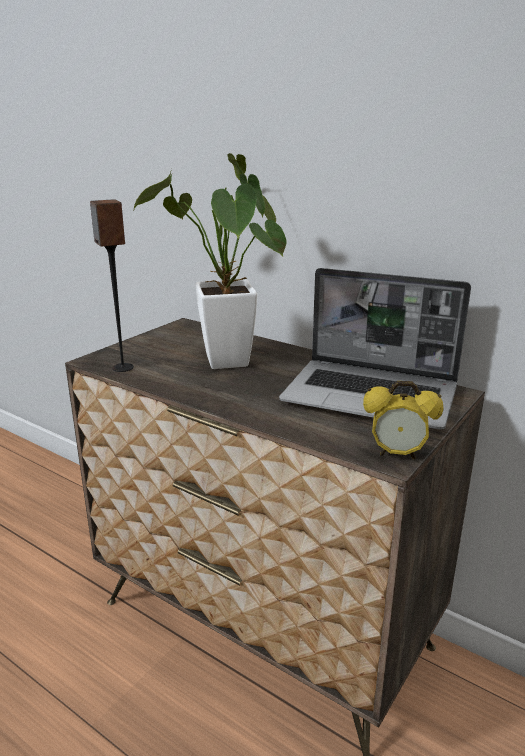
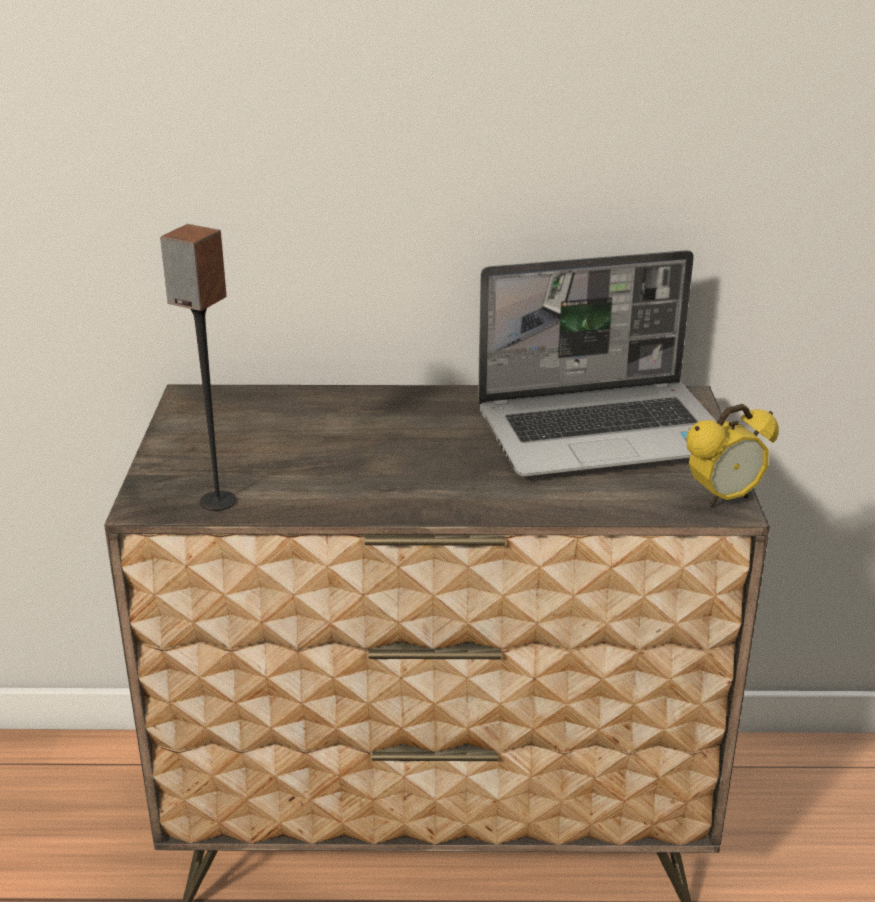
camera: 35 degrees left, 5 degrees up
potted plant [132,153,287,369] -> none

